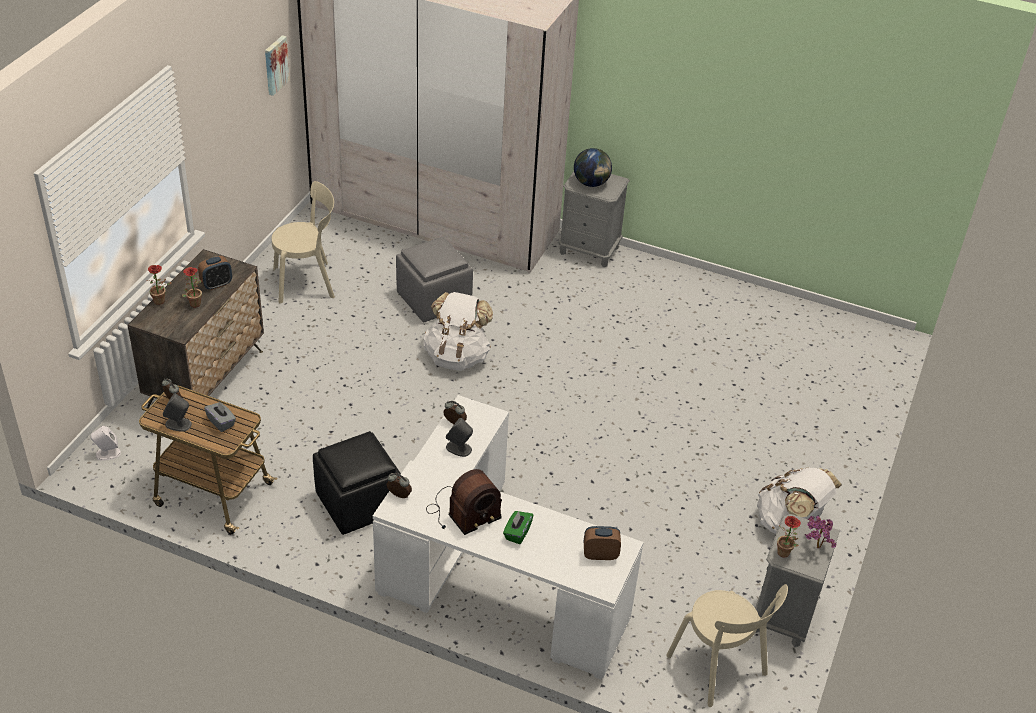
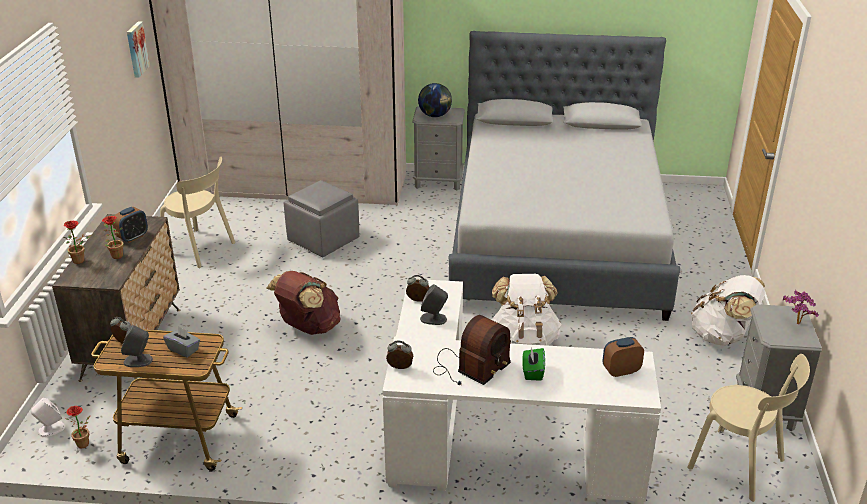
camera: 15 degrees left, 10 degrees down
beige chair [272,181,335,304] -> beige chair turned 60 degrees clockwise [160,157,236,268]
black ottoman [313,431,401,535] -> none
white backpack [423,292,493,371] -> white backpack moved to [492,274,561,346]
potted plant [777,516,801,557] -> potted plant moved to [65,406,90,449]
none -> brown backpack [266,271,341,335]
none -> grey bed [449,31,681,321]

